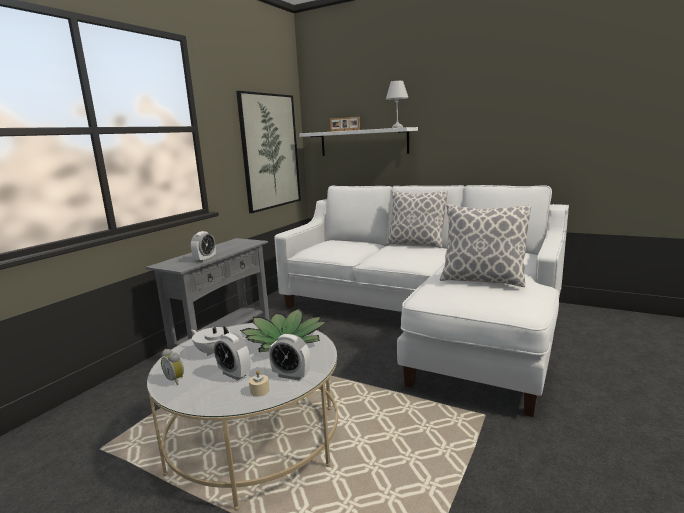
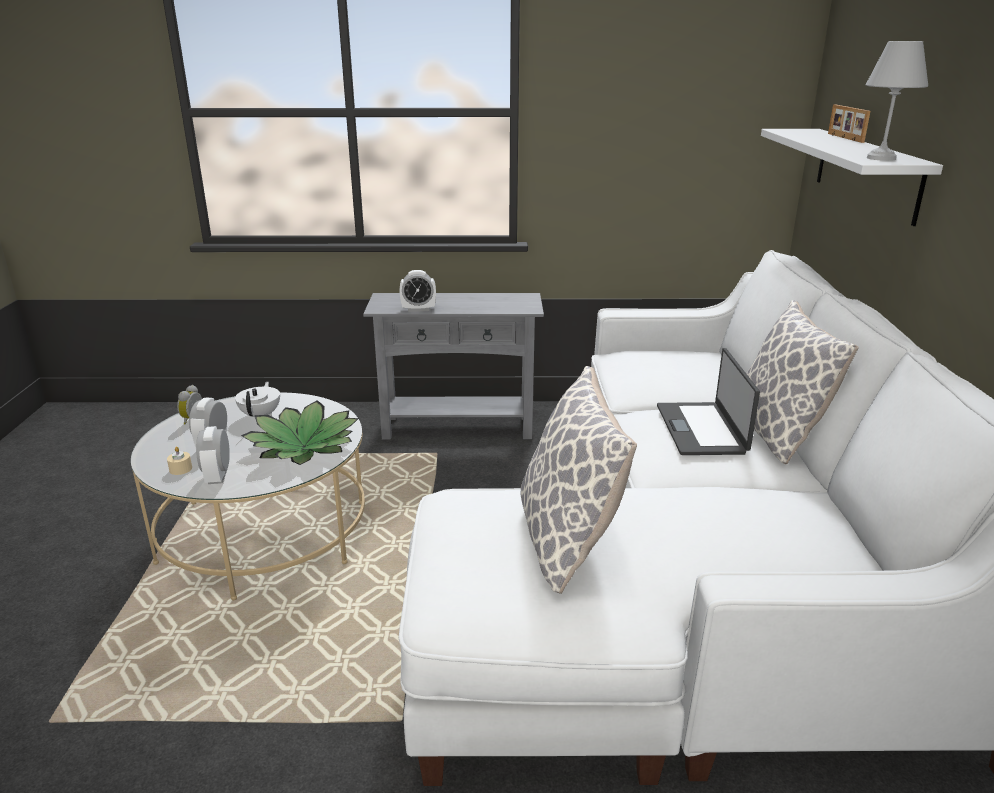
camera: 60 degrees right, 10 degrees up
picture [236,91,301,213] -> none
none -> laptop [657,348,760,455]

